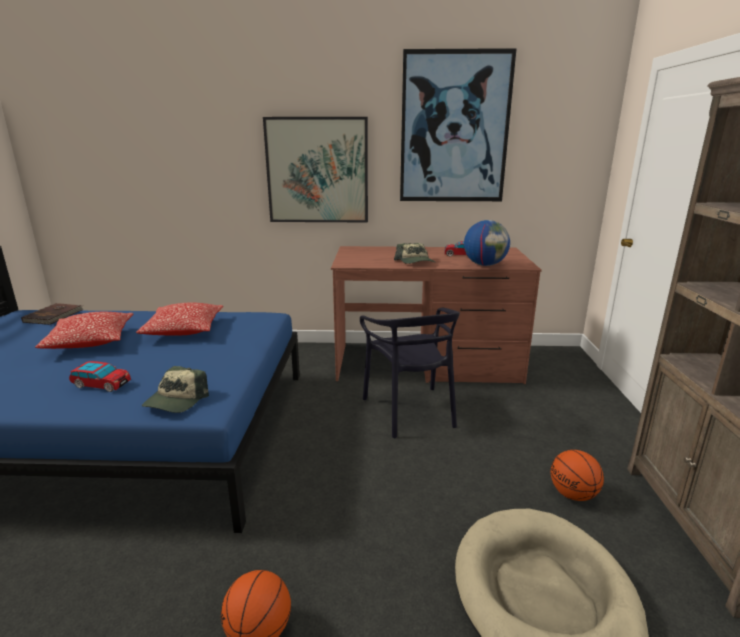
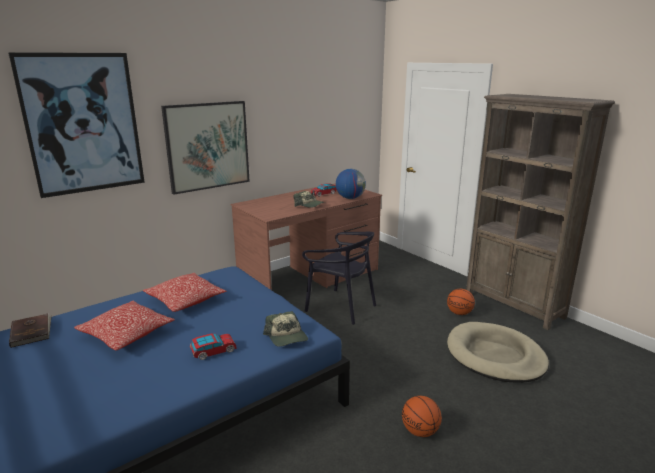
camera: 40 degrees left, 0 degrees up
picture [400,48,517,201] -> picture moved to [8,52,145,198]

